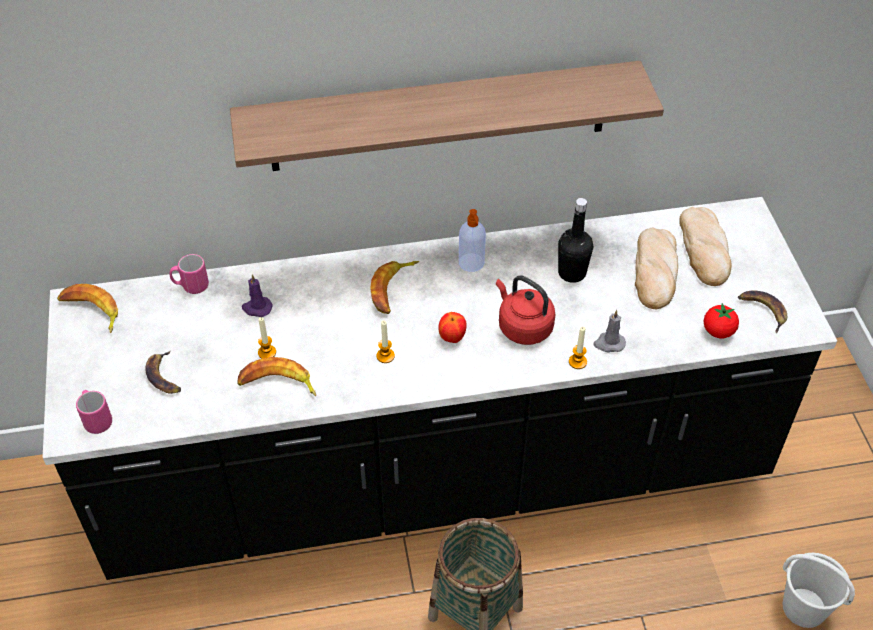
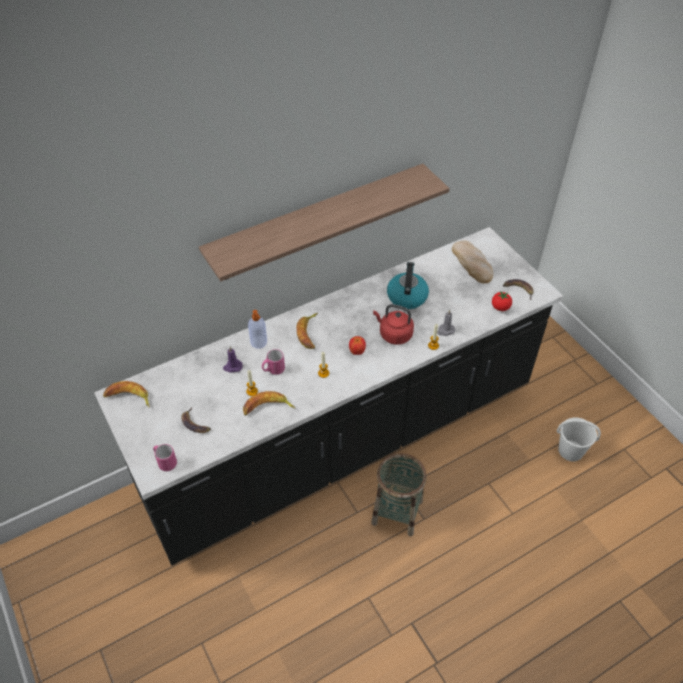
camera: 20 degrees left, 0 degrees up
pink mug [170,254,209,294] -> pink mug moved to [262,349,285,375]
soap dispenser [459,209,486,272] -> soap dispenser moved to [248,310,267,348]
black bottle [558,198,593,283] -> kettle [387,262,429,309]
bread [635,227,678,309] -> none

